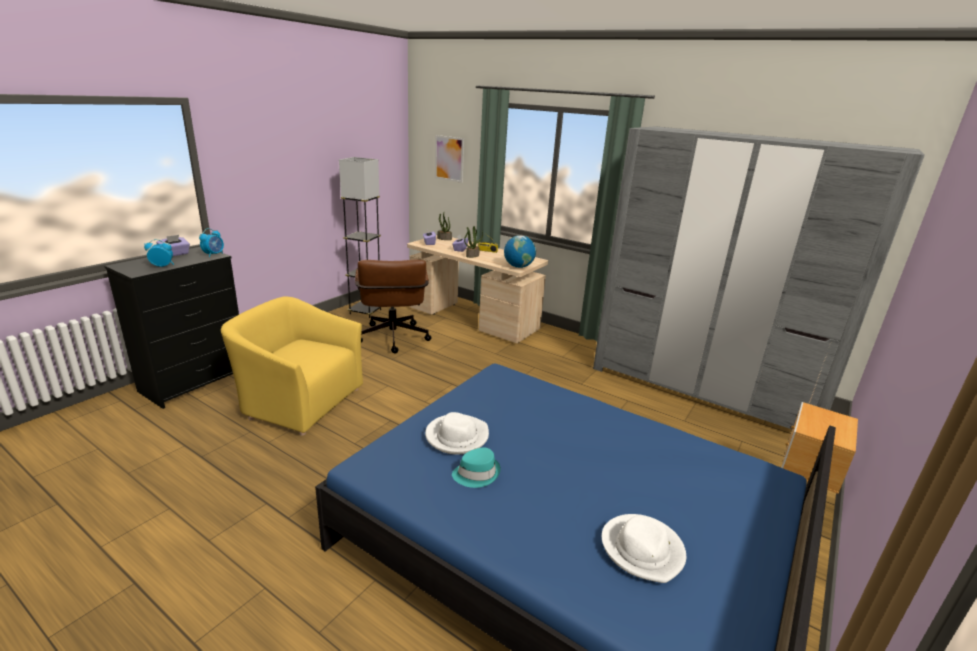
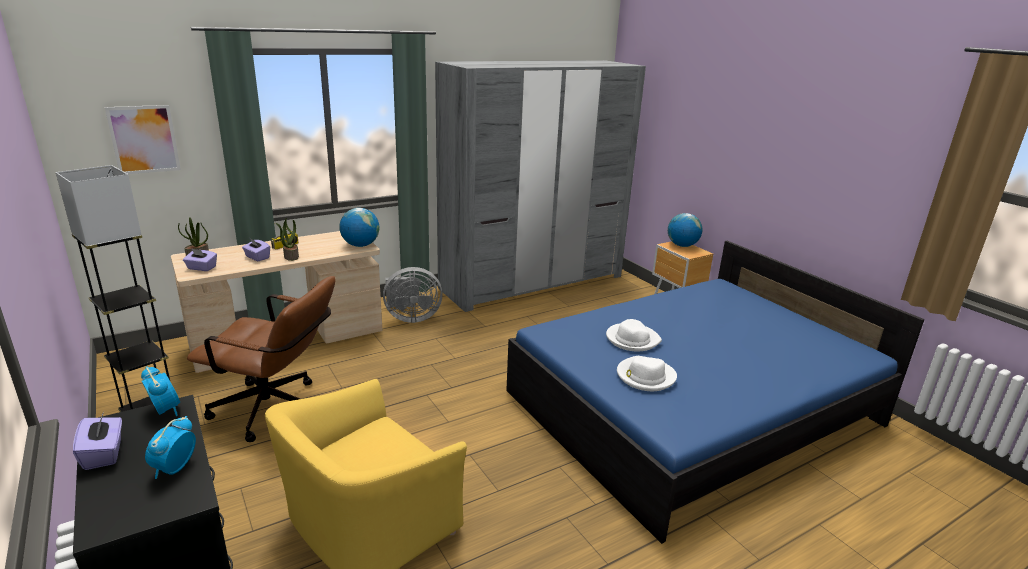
camera: 65 degrees left, 0 degrees up
turquoise hat [452,447,501,488] -> none
white hat [602,514,686,583] -> white hat moved to [606,319,662,351]
none -> grey fan [383,267,443,323]
none -> globe [668,213,702,247]

